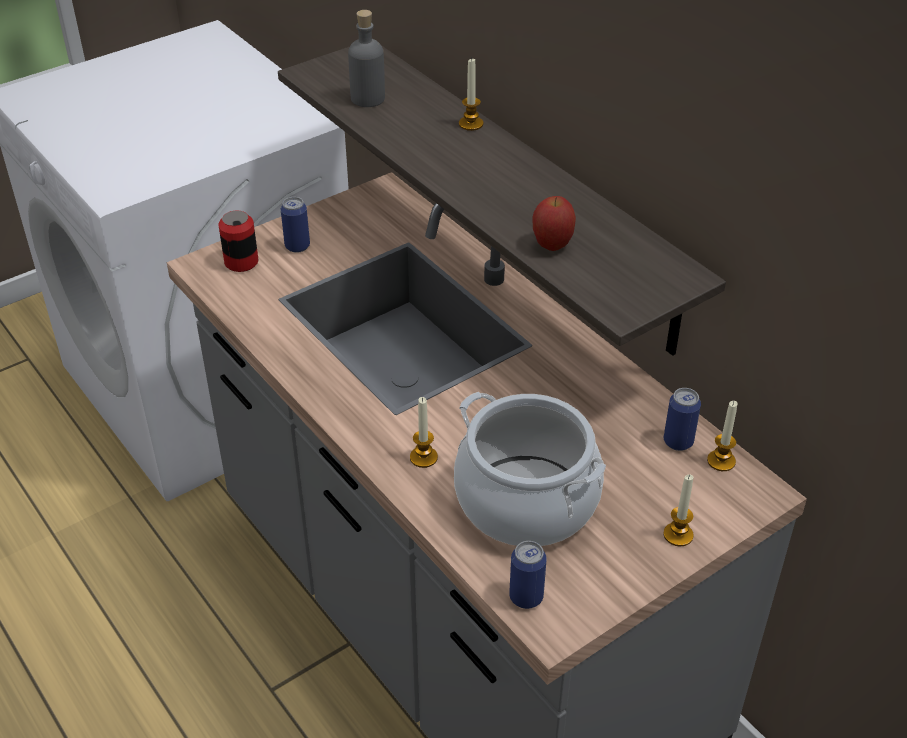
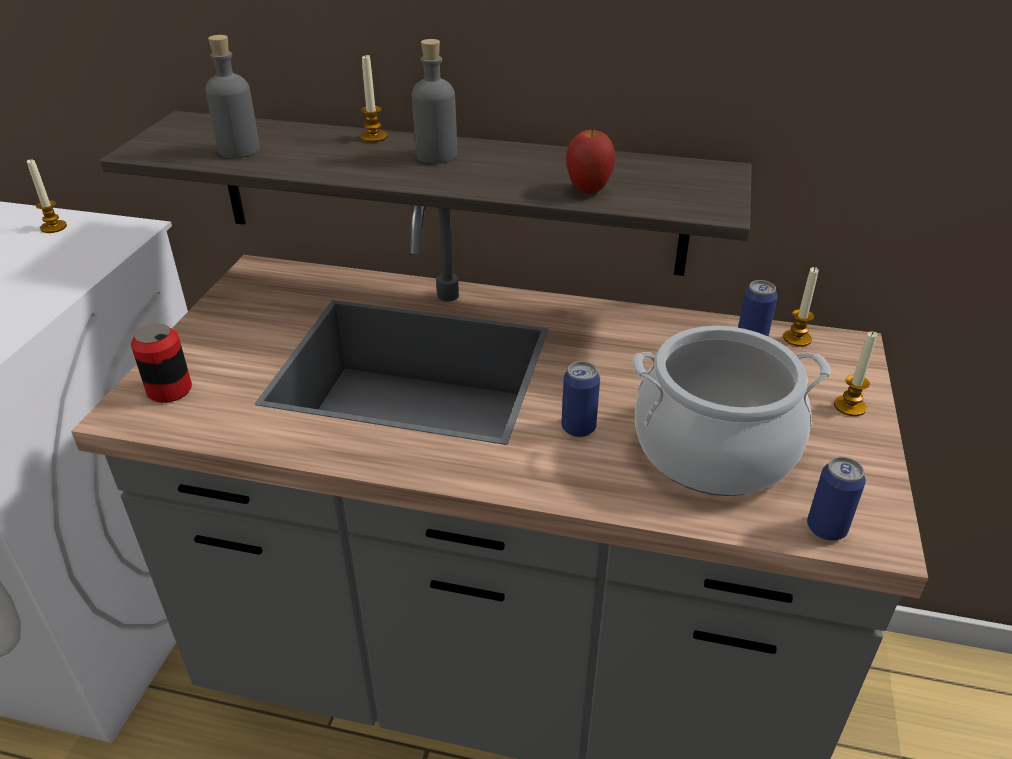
camera: 40 degrees left, 5 degrees down
can [281,197,310,253] -> can moved to [561,361,600,437]
candle [410,397,438,468] -> candle moved to [27,159,67,233]
none -> grey bottle [412,39,457,164]

